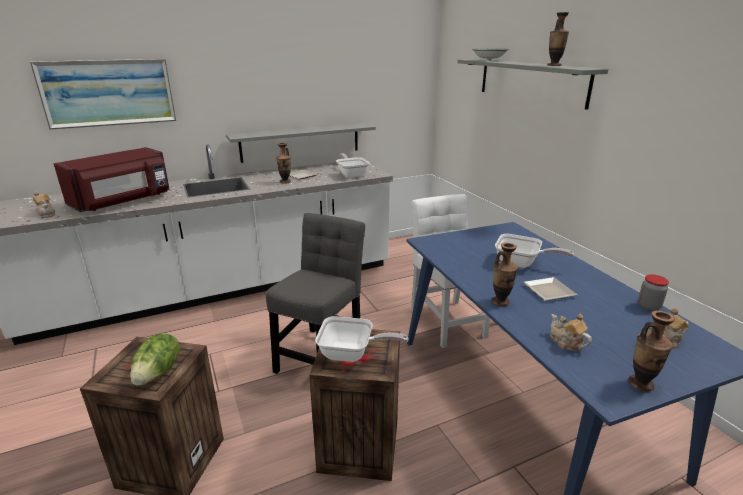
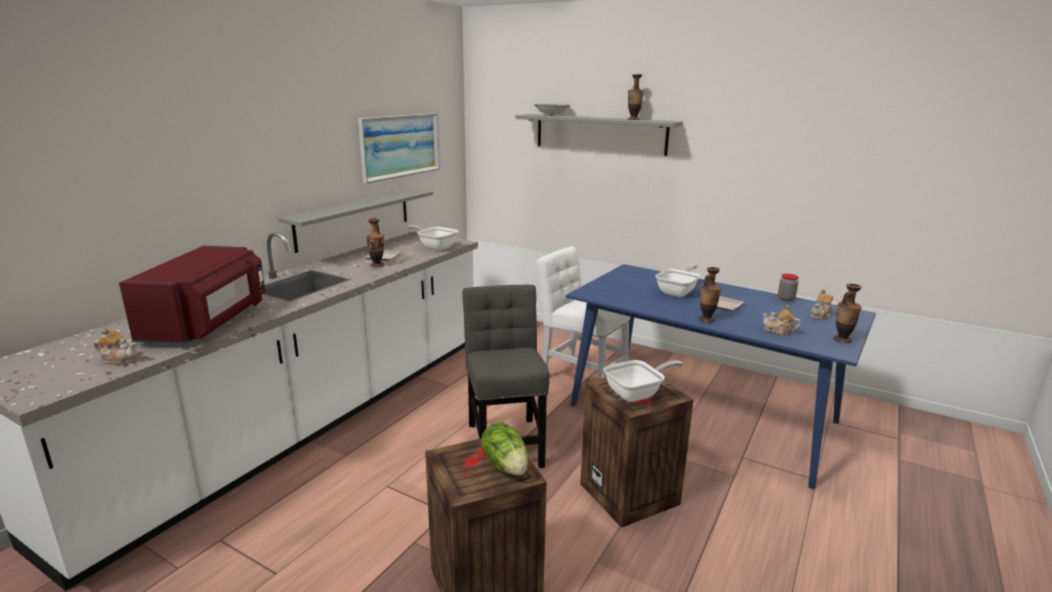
camera: 35 degrees left, 5 degrees down
picture [30,59,176,130] -> picture moved to [358,113,440,183]
frying pan [495,234,574,268] -> frying pan turned 45 degrees counterclockwise [655,264,700,297]

